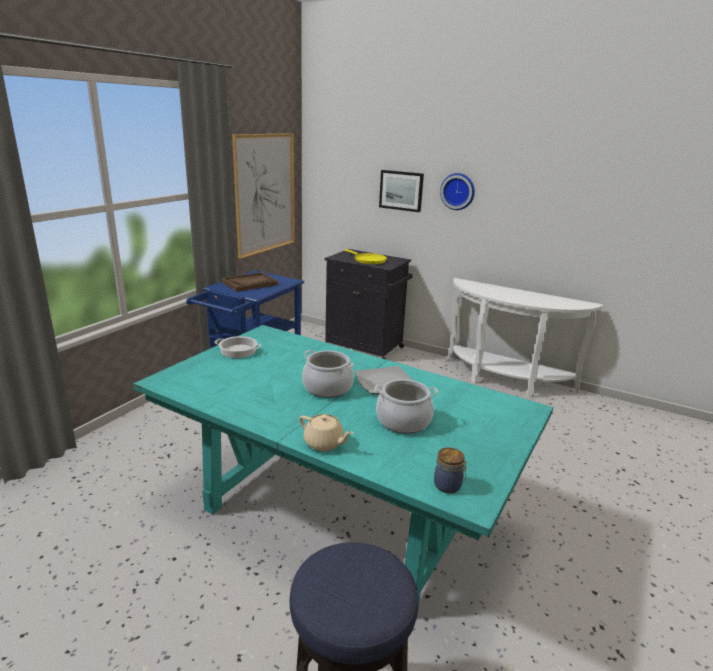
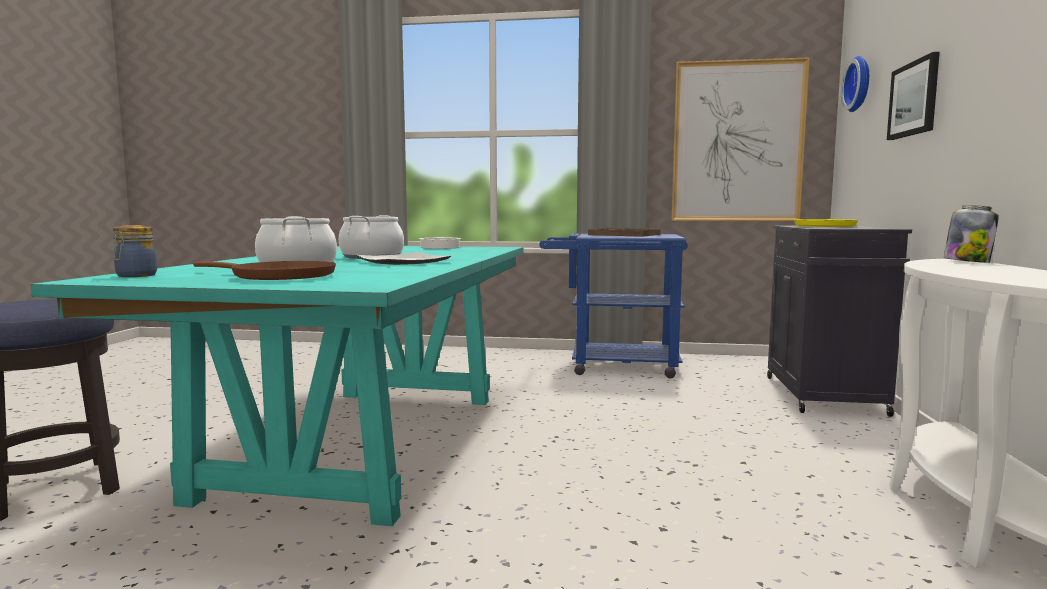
camera: 70 degrees right, 15 degrees down
beige teapot [299,414,354,451] -> none
wall clock [440,173,475,210] -> wall clock moved to [841,56,869,112]
none -> brown frying pan [193,261,336,280]
none -> jar [944,205,999,263]

